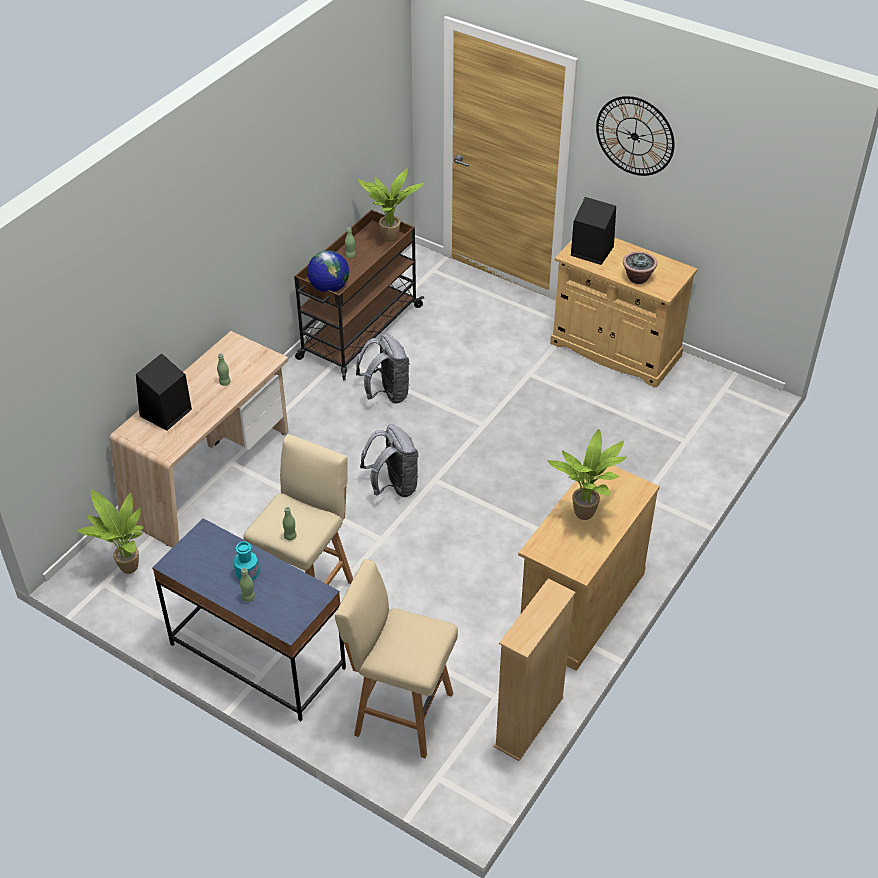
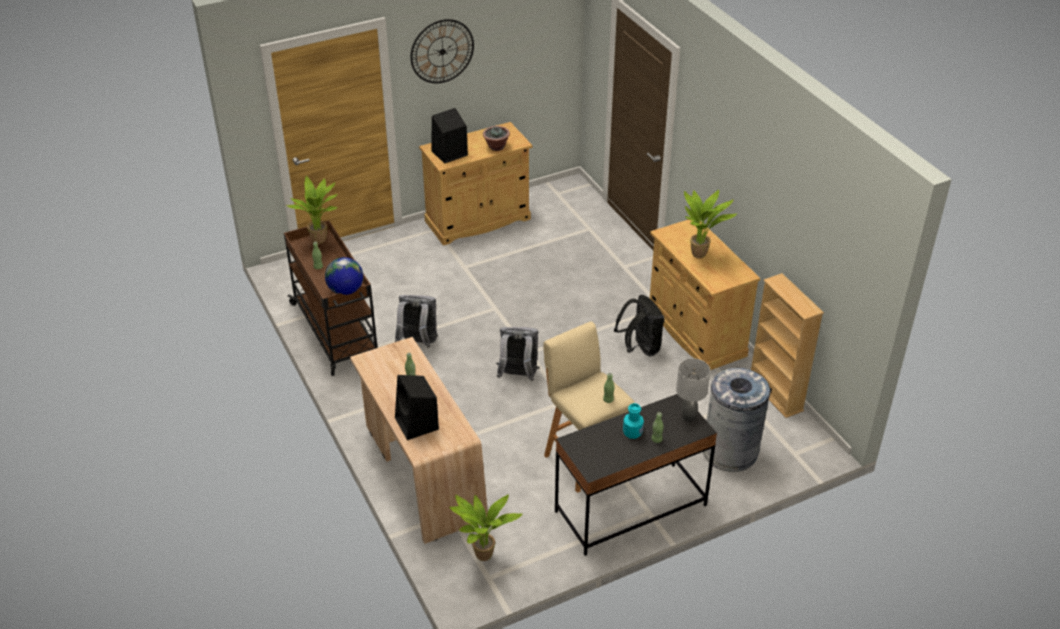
camera: 60 degrees left, 5 degrees down
blue desk [152,518,346,721] -> black desk [555,394,717,556]
beige stool [335,559,458,758] -> grey trash can [703,368,770,472]
none -> black backpack [614,295,665,356]
none -> grey table lamp [676,358,710,422]

